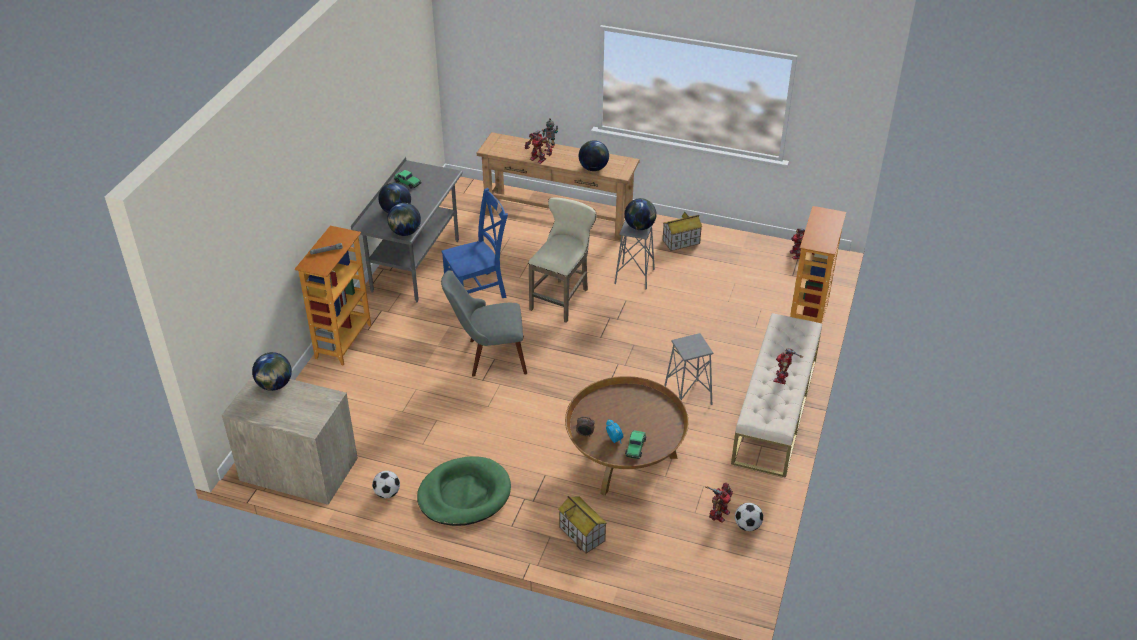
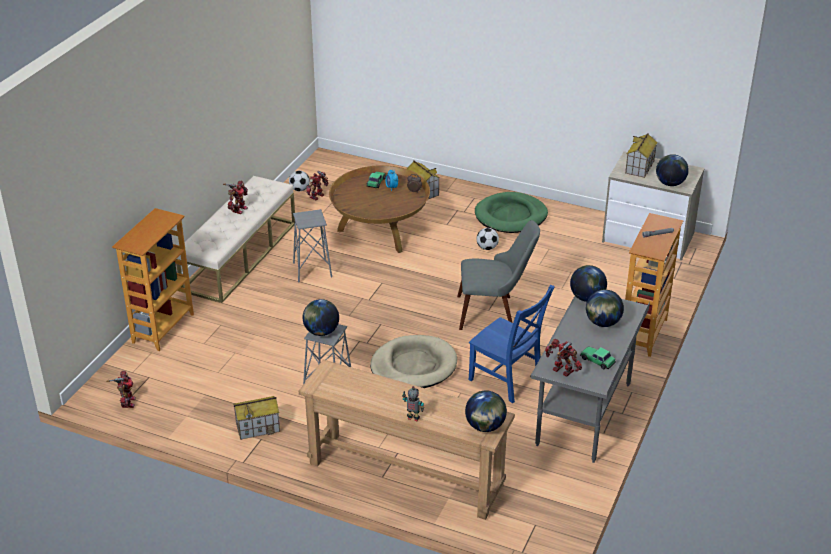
camera: 175 degrees left, 5 degrees down
football [372,471,400,498] -> football moved to [476,228,499,250]
blue chair [441,188,508,298] -> blue chair turned 120 degrees counterclockwise [469,285,555,403]
toy robot [525,129,553,164] -> toy robot moved to [545,338,582,376]
beige stool [528,197,597,323] -> beige dog bed [370,335,457,388]
globe [579,140,609,171] -> globe moved to [465,390,507,432]
none -> toy house [625,133,658,178]

